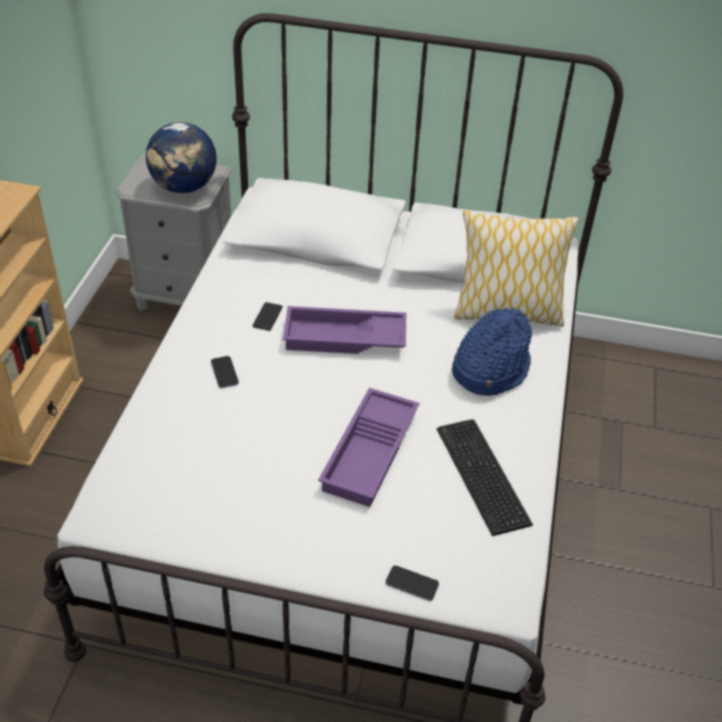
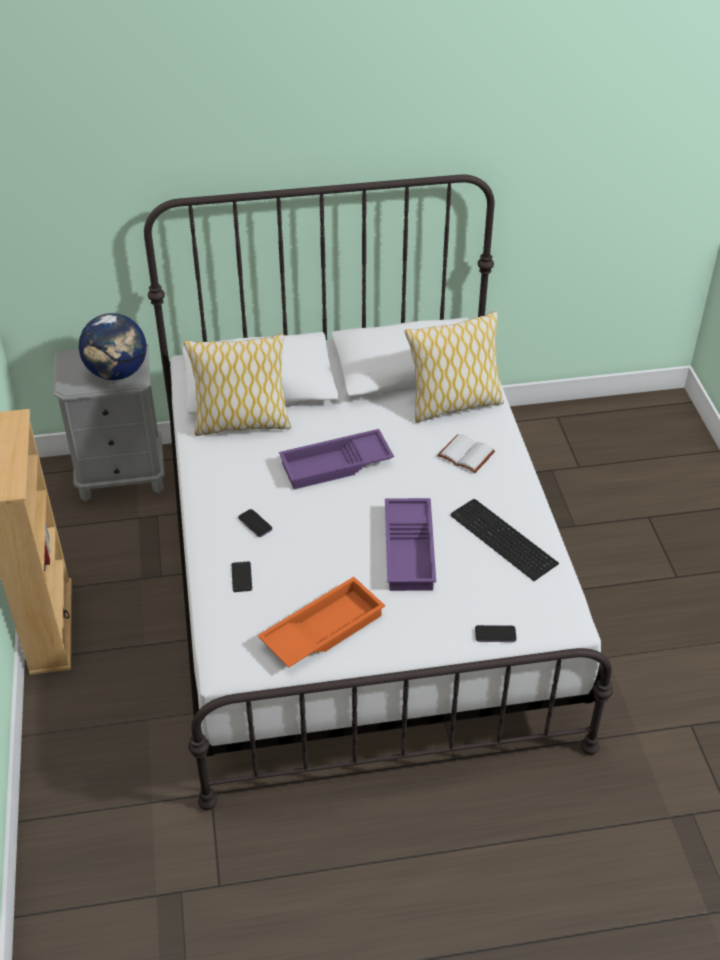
camera: 20 degrees left, 0 degrees up
phone [252,302,283,331] -> phone moved to [232,561,252,592]
blue hat [452,308,532,396] -> white book [437,434,495,473]
none -> pillow [183,334,291,436]
none -> orange tray [258,577,385,668]

